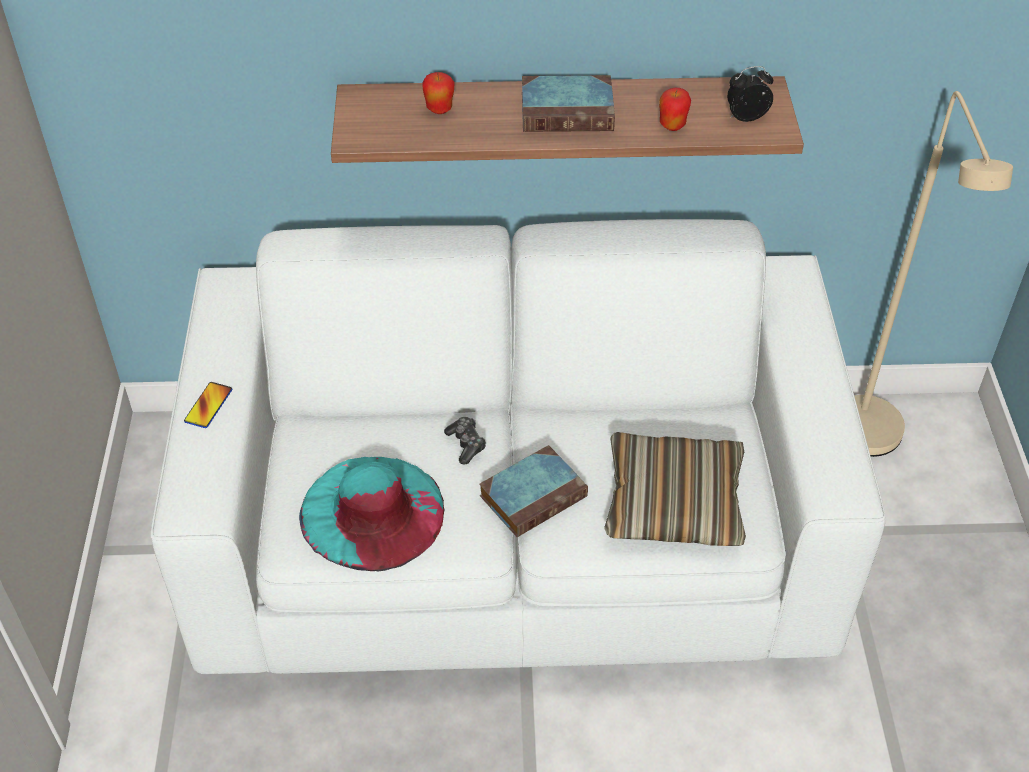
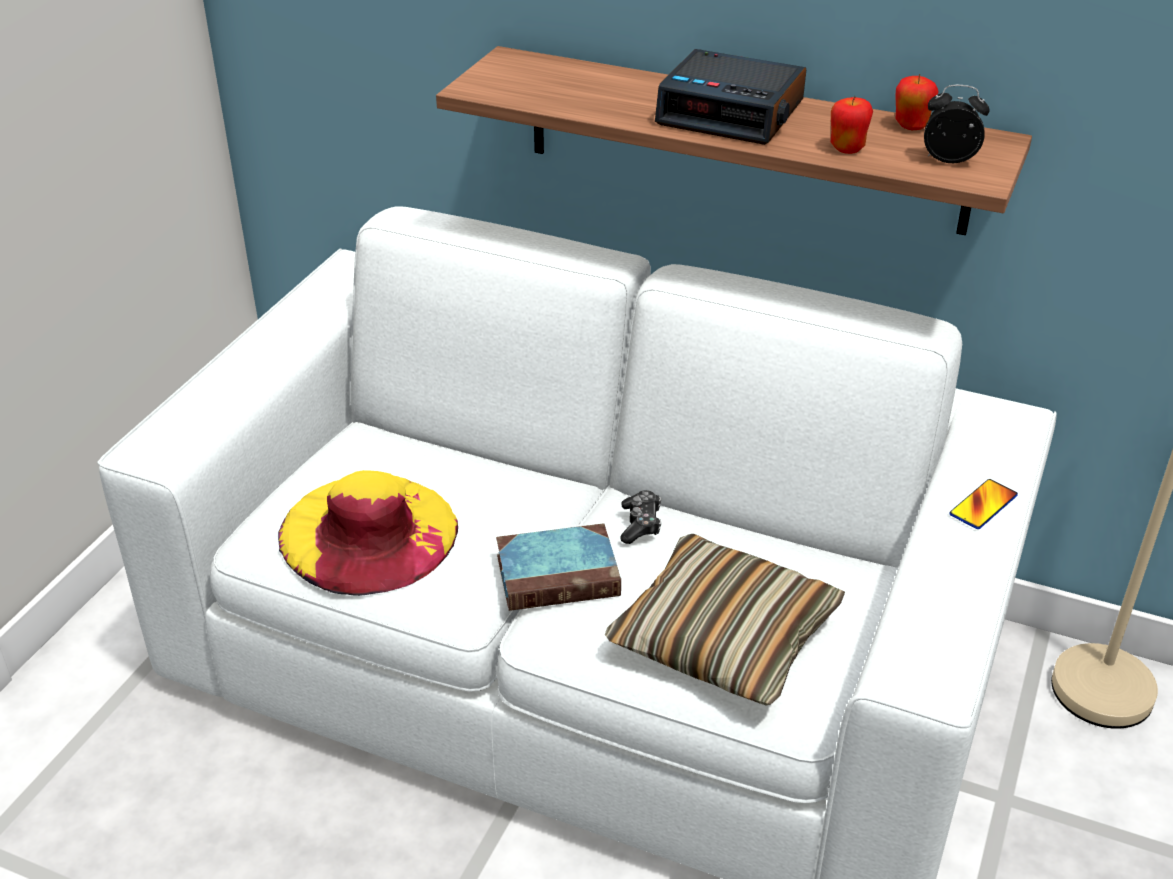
camera: 25 degrees right, 10 degrees down
phone [184,382,232,428] -> phone moved to [950,479,1018,529]
turquoise hat [299,457,444,571] -> yellow hat [278,470,458,596]
apple [422,72,454,114] -> apple moved to [895,74,939,130]
game controller [444,417,486,464] -> game controller moved to [620,490,661,544]
book [522,75,615,132] -> alarm clock [655,49,806,145]

